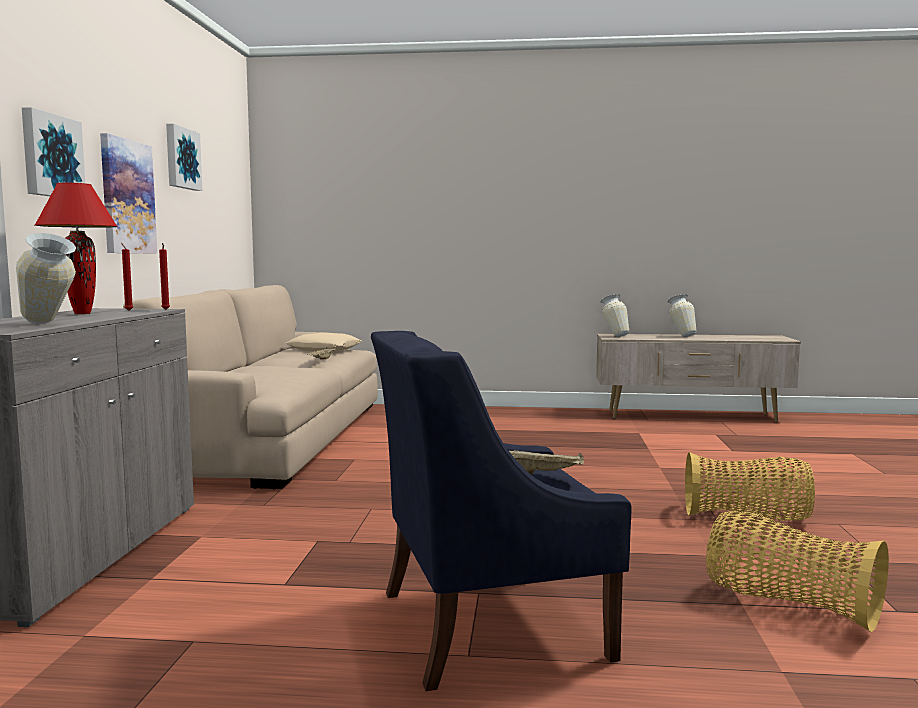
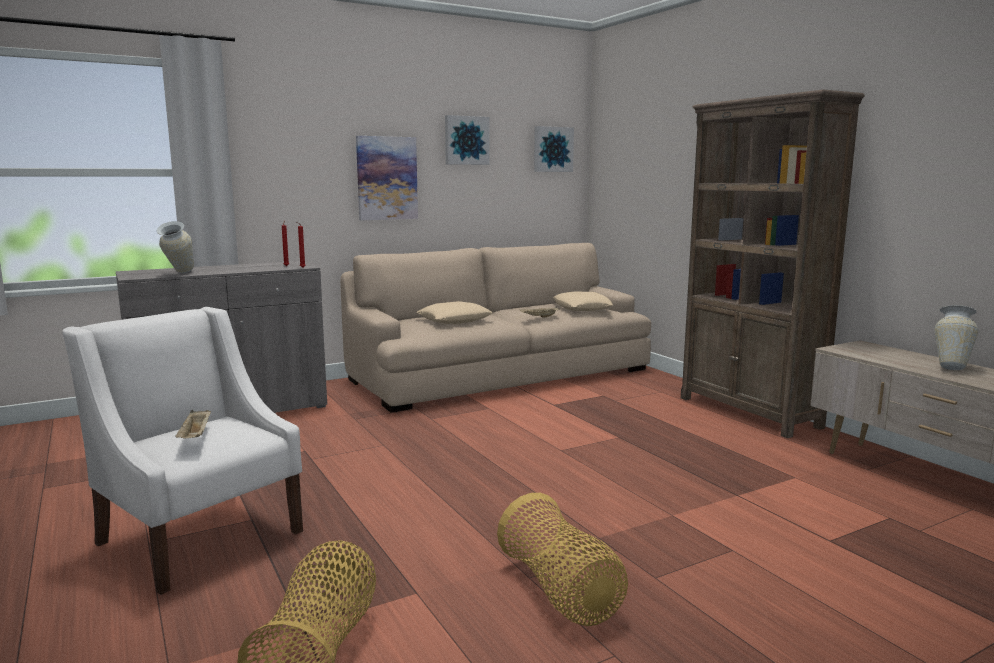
camera: 55 degrees right, 5 degrees up
picture [22,107,85,196] -> picture moved to [534,126,574,172]
red table lamp [35,183,118,314] -> none
blue armchair [371,331,631,691] -> white armchair [62,307,303,595]
vase [600,294,629,337] -> none
none -> beige pillow [416,301,493,324]
none -> brown bookcase [681,89,865,438]

